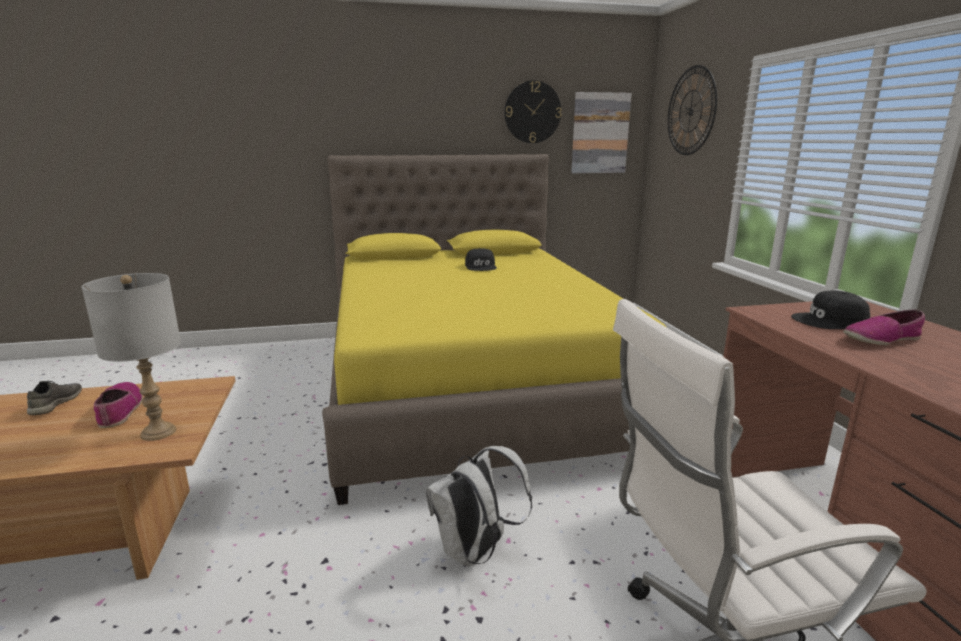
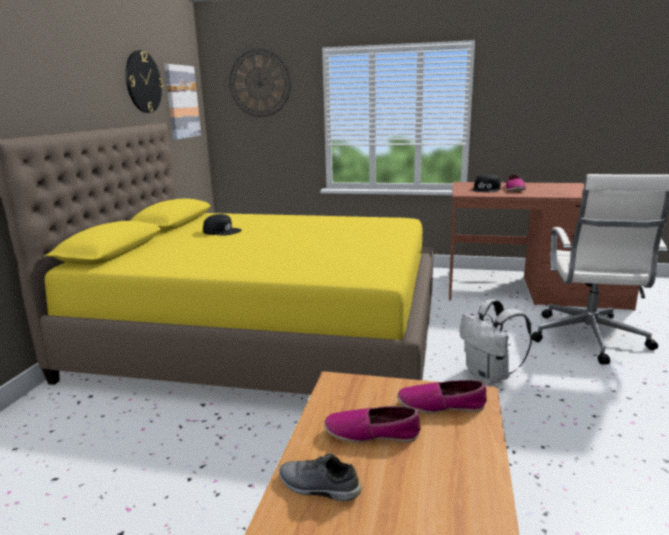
camera: 65 degrees left, 0 degrees up
grey table lamp [82,273,181,441] -> shoe [397,380,487,414]

